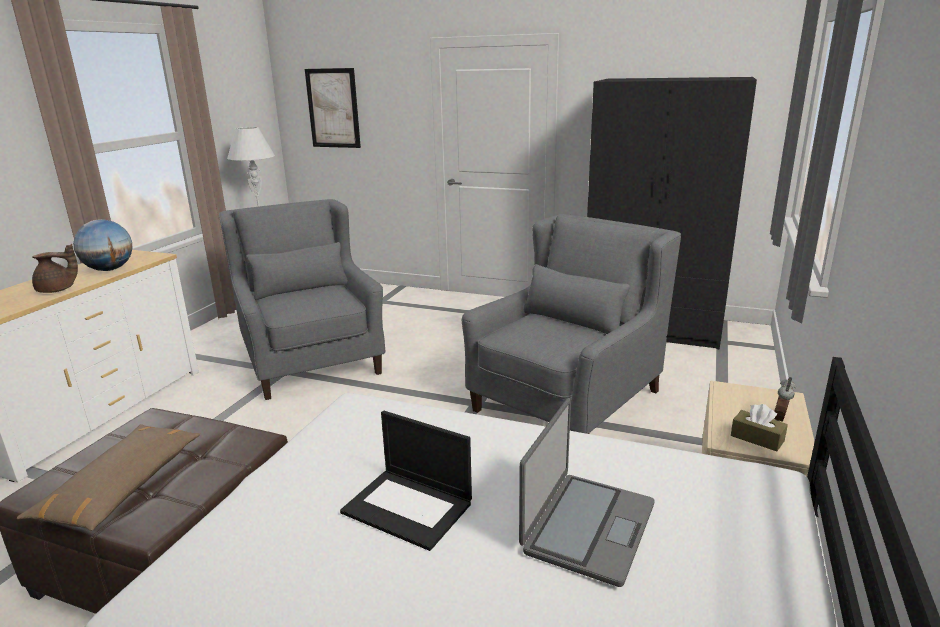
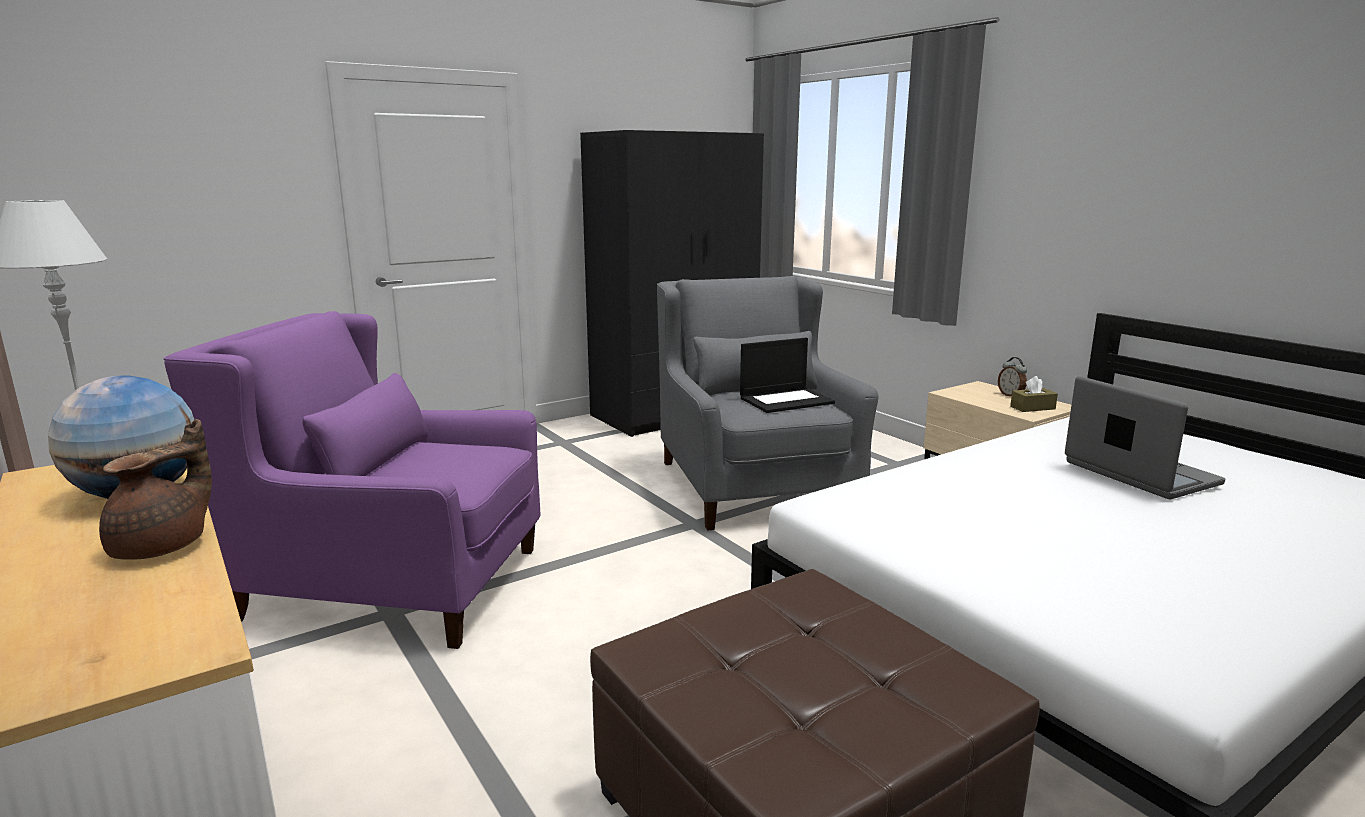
camera: 55 degrees left, 5 degrees down
brown pillow [17,424,200,531] -> none
grey armchair [219,199,385,400] -> purple armchair [164,311,540,649]
picture [305,68,361,148] -> none
laptop [340,411,472,551] -> laptop moved to [740,338,835,413]

